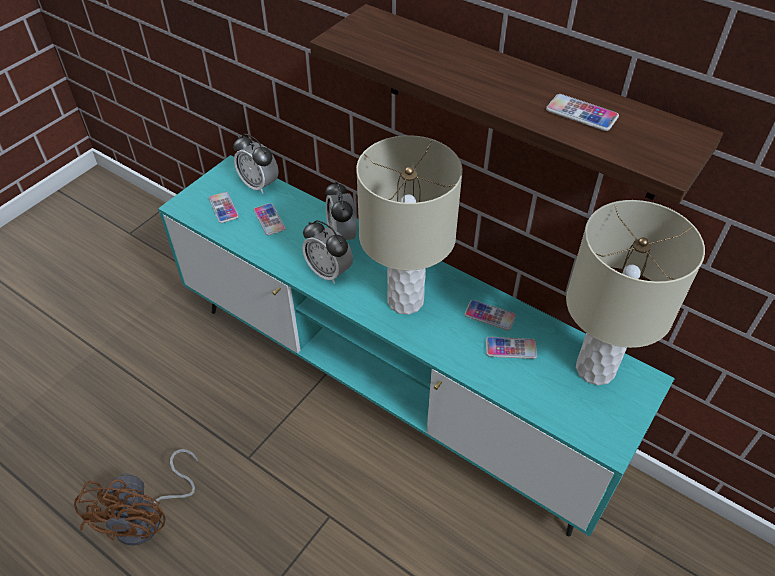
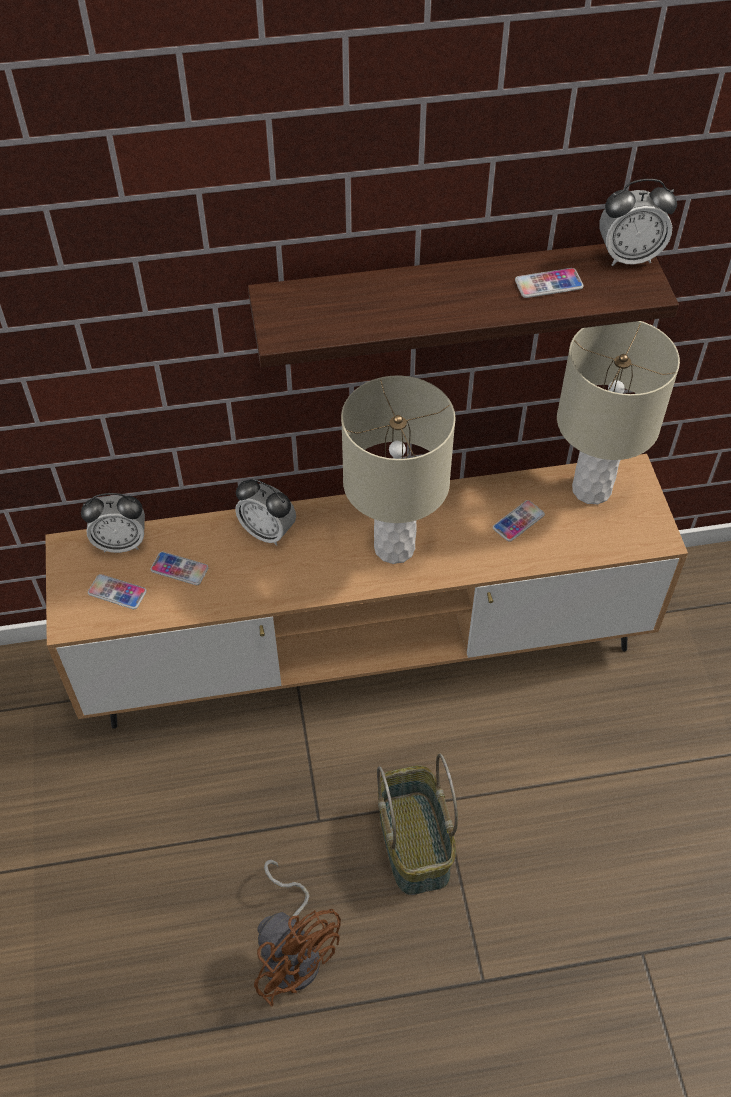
camera: 45 degrees left, 5 degrees up
turquoise tv stand [158,155,675,537] -> brown tv stand [46,454,688,729]
alarm clock [302,220,353,284] -> alarm clock moved to [599,179,677,266]
phone [464,300,516,331] -> none
none -> basket [377,754,458,895]

